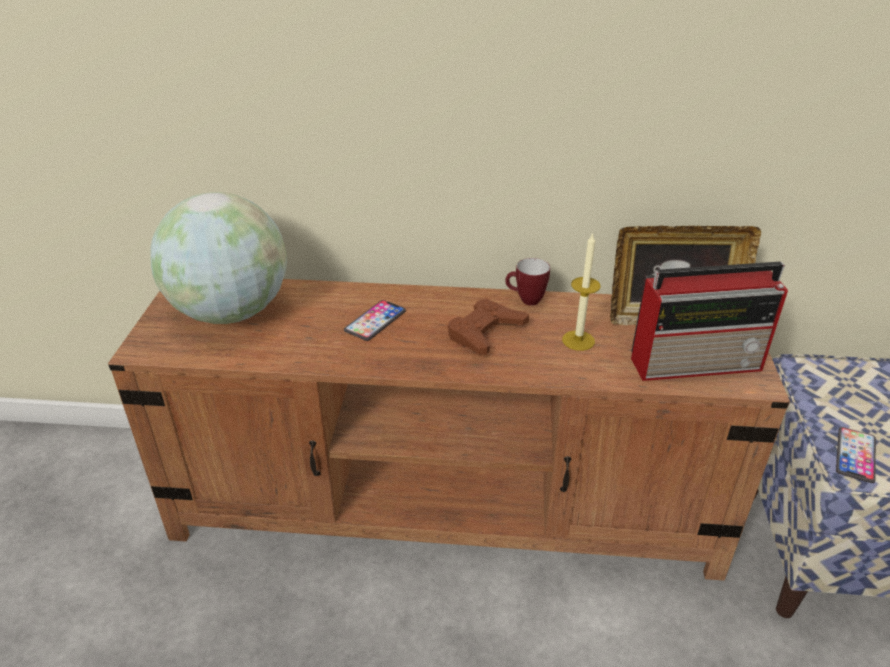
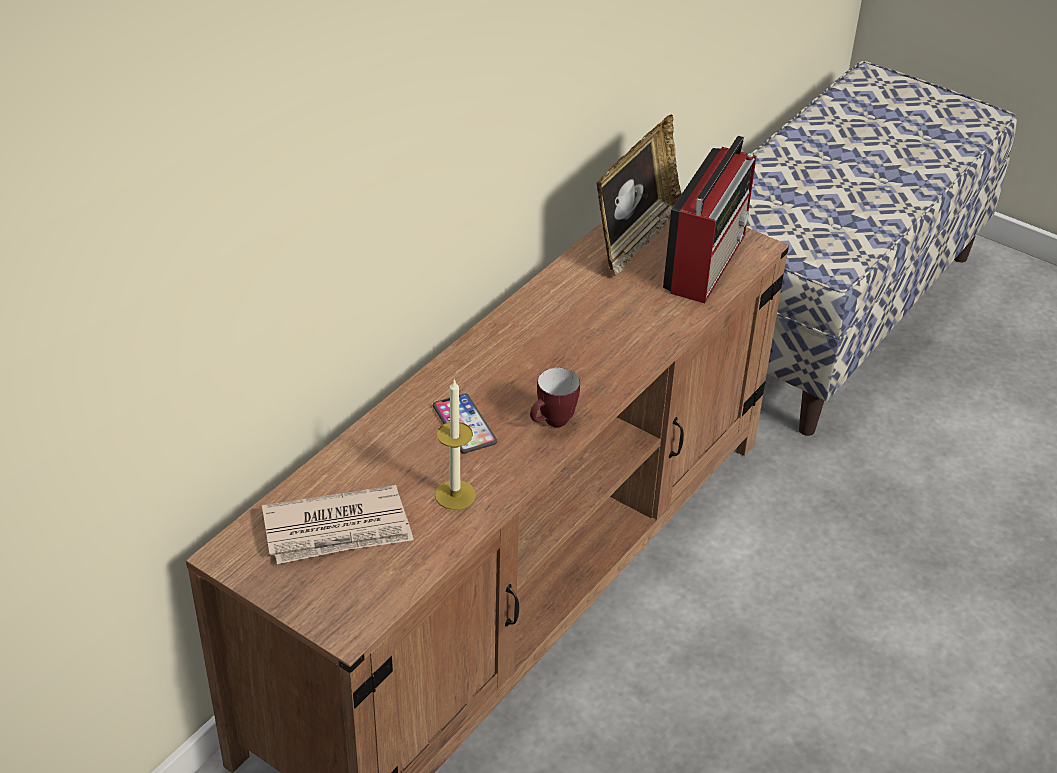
camera: 60 degrees left, 5 degrees up
globe [150,192,287,324] -> newspaper [262,485,414,564]
brown game controller [448,299,529,355] -> none
mug [505,258,550,306] -> mug moved to [530,368,580,427]
candle [562,232,601,351] -> candle moved to [435,379,476,510]
phone [836,427,876,483] -> none

